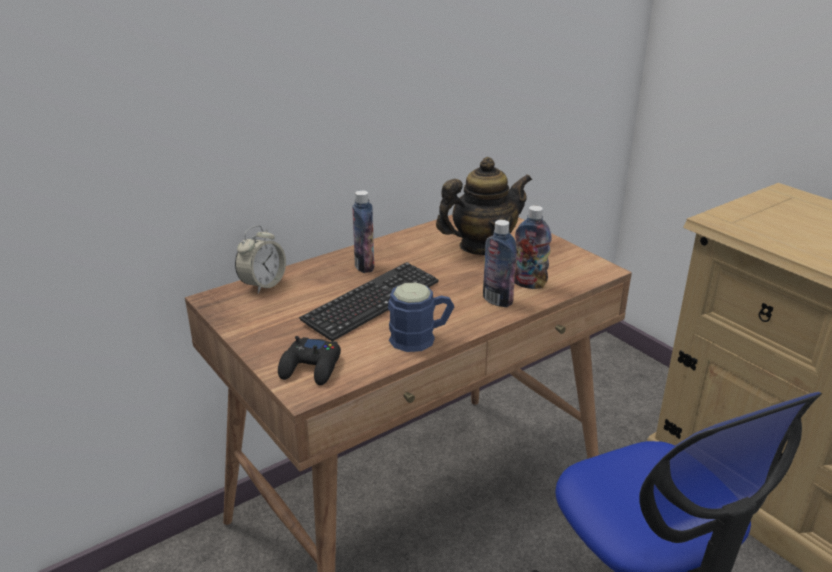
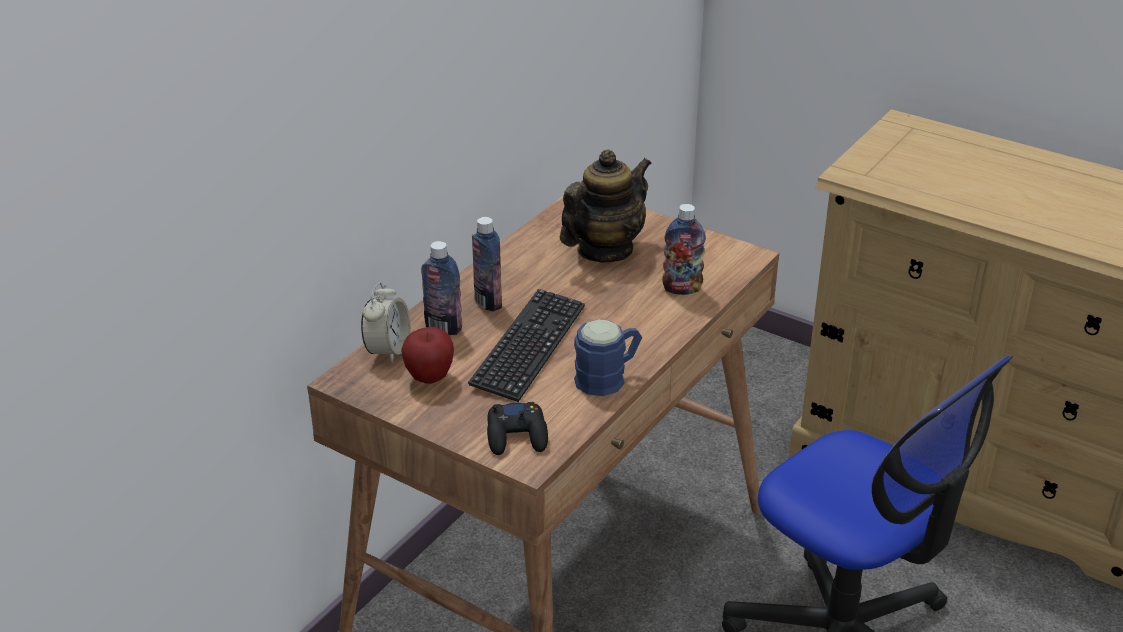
camera: 20 degrees left, 5 degrees up
bottle [483,220,517,307] -> bottle moved to [421,241,462,335]
none -> apple [401,327,454,384]

